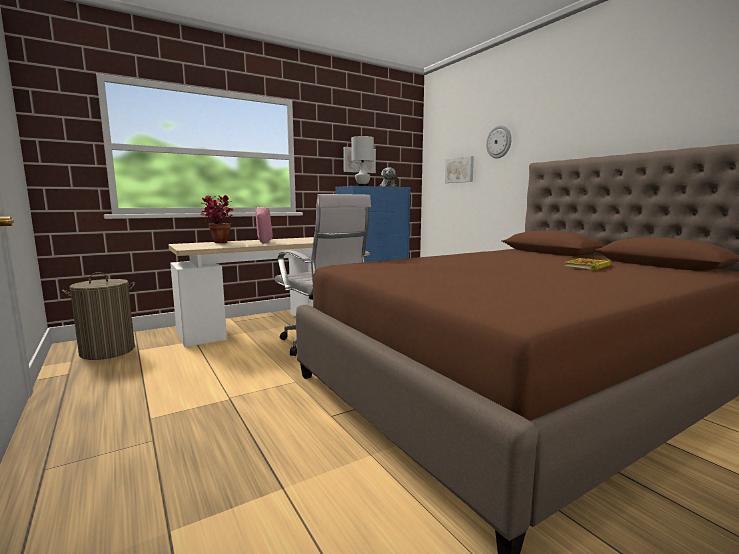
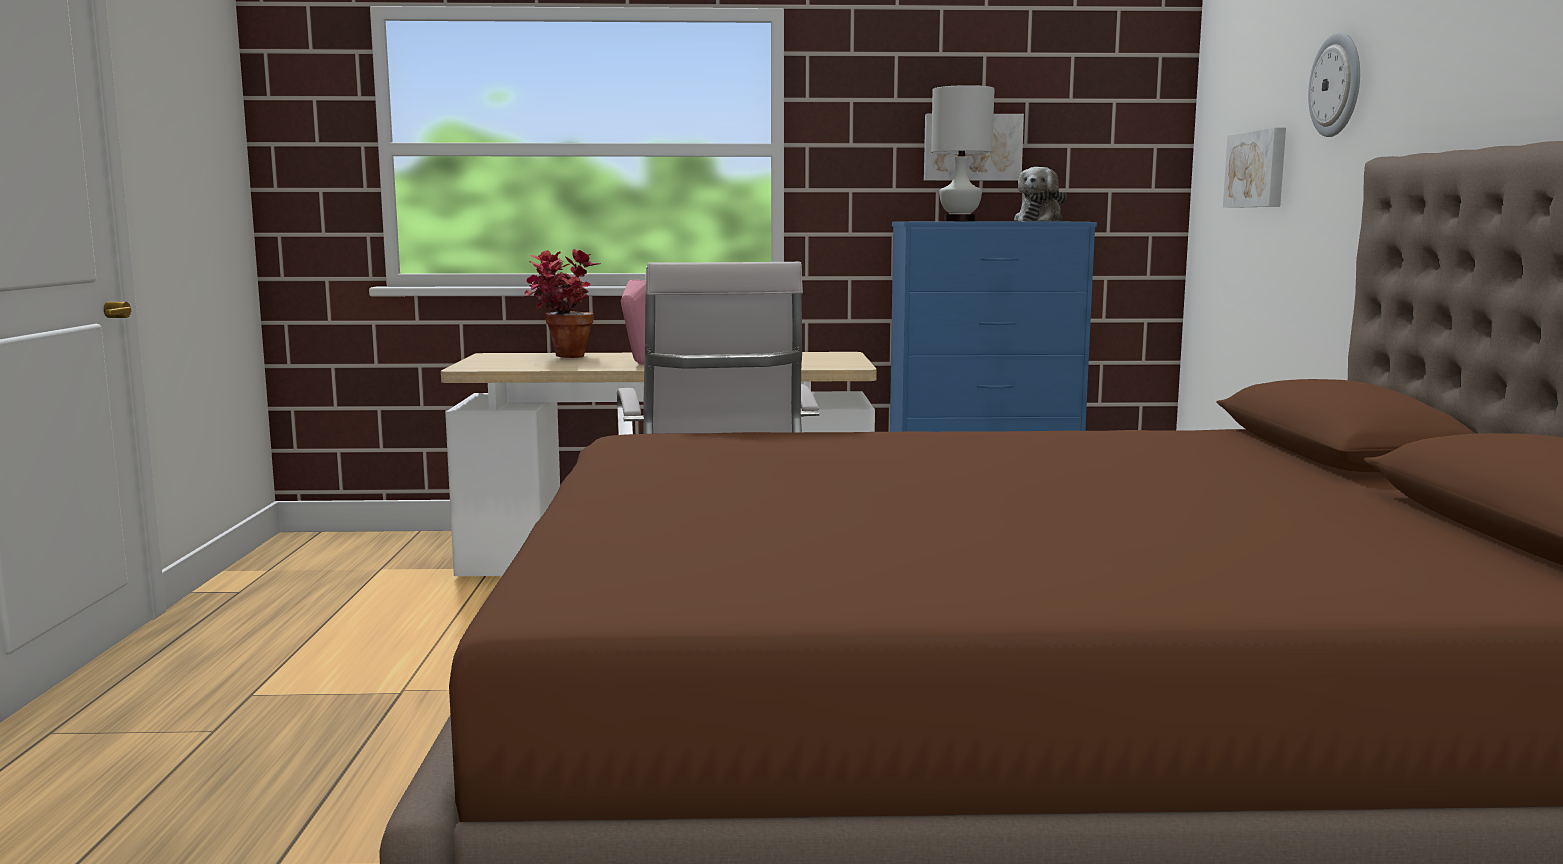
camera: 30 degrees right, 0 degrees up
laundry basket [62,272,135,360] -> none
book [564,258,612,270] -> none

